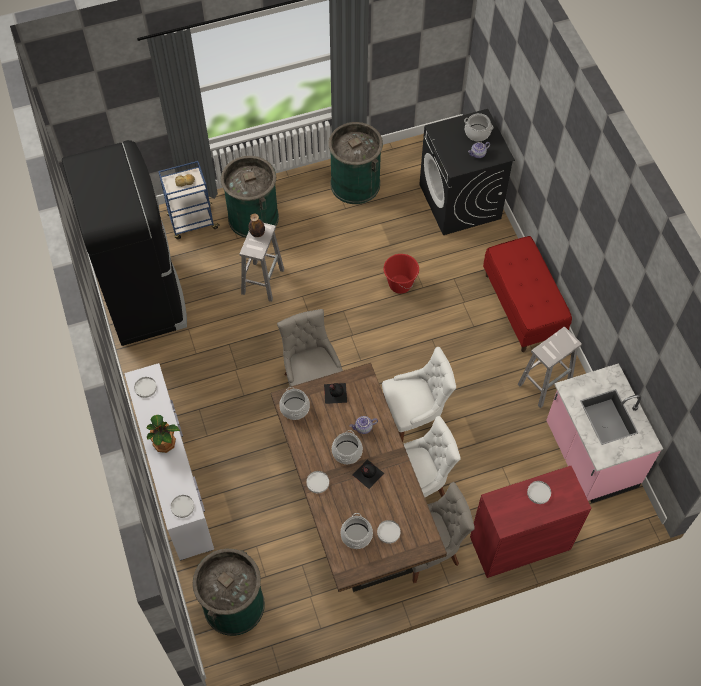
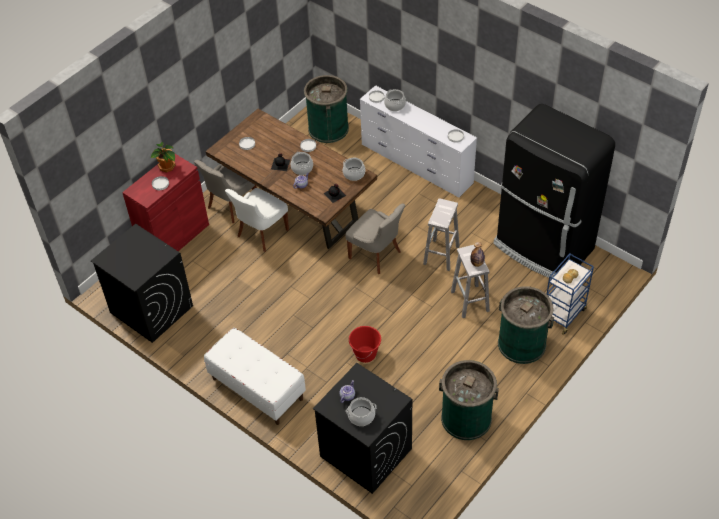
camera: 150 degrees right, 10 degrees down
potted plant [147,415,180,453] -> potted plant moved to [151,142,175,172]
cooking pot [340,513,373,549] -> cooking pot moved to [384,89,406,111]
white chair [382,347,456,442] -> none
red bench [483,236,572,352] -> white bench [204,328,306,425]
white stool [518,327,582,408] -> white stool moved to [423,198,460,271]
pink counter [546,363,663,503] -> black washing machine [91,224,193,343]

